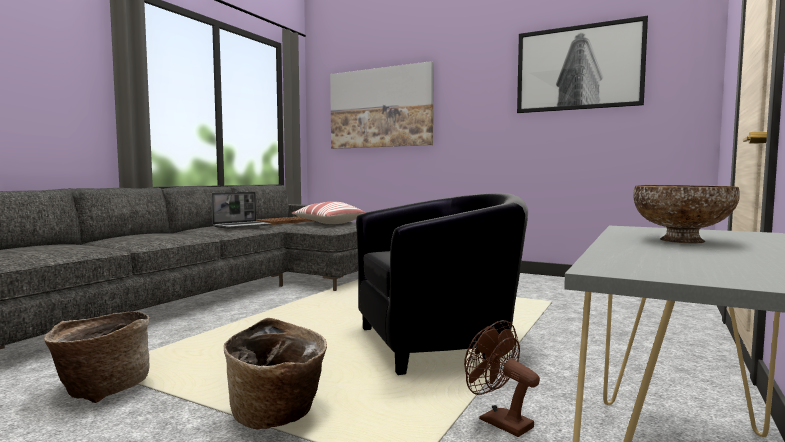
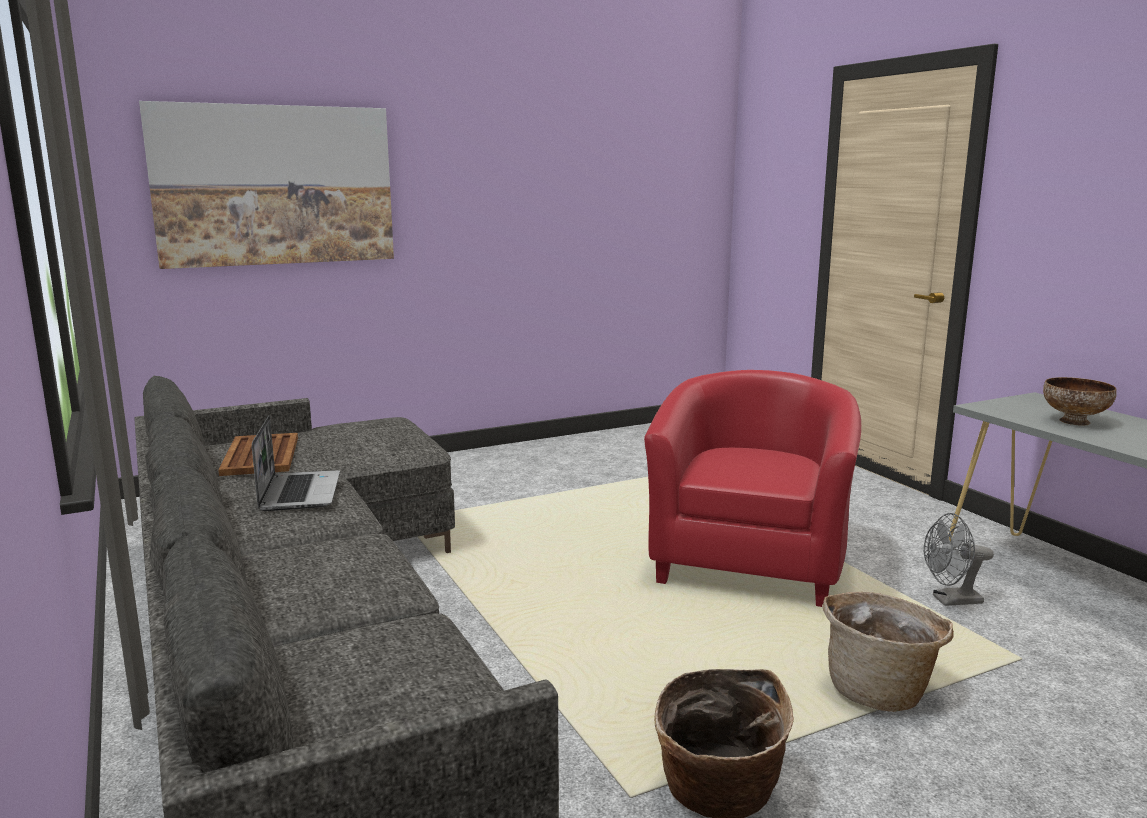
camera: 55 degrees left, 10 degrees up
pillow [292,201,365,224] -> none
black armchair [356,193,528,375] -> red armchair [644,370,861,607]
brown fan [464,320,540,437] -> grey fan [924,513,994,606]
picture [517,16,648,113] -> none

